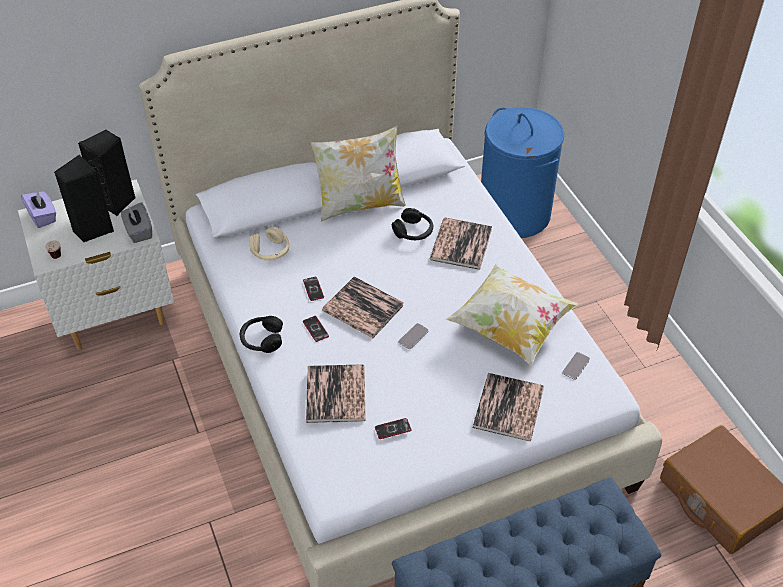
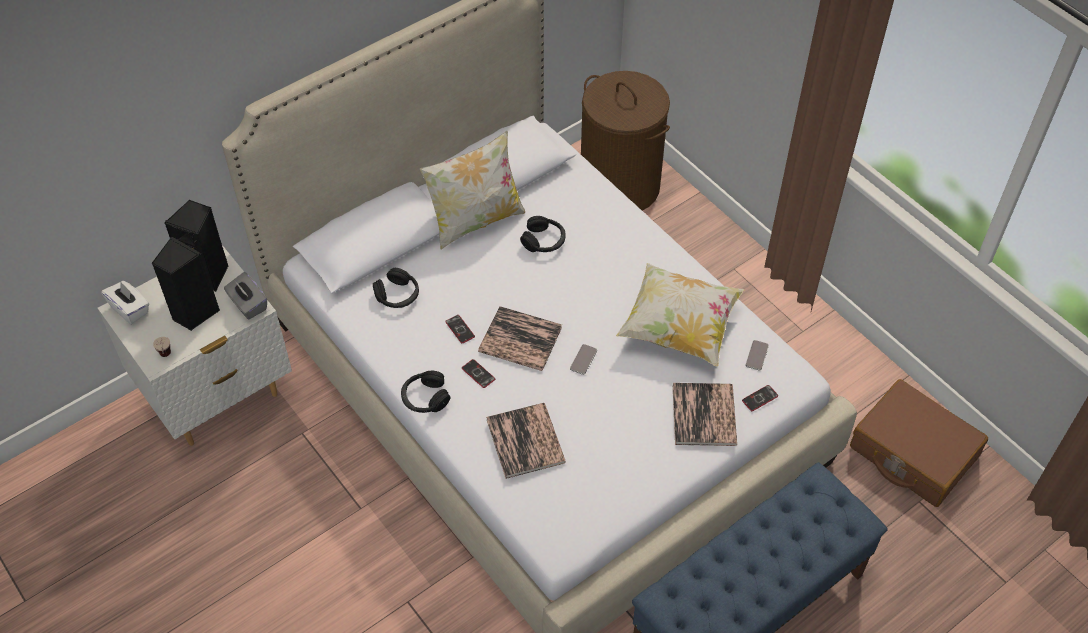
camera: 15 degrees left, 5 degrees up
purple tissue box [21,190,56,228] -> white tissue box [101,281,149,324]
beige headphones [250,227,289,261] -> black headphones [373,268,419,308]
phone [375,418,412,439] -> phone moved to [742,385,778,411]
book [430,218,492,270] -> none
blue laundry basket [481,107,564,238] -> brown laundry basket [581,71,670,211]

